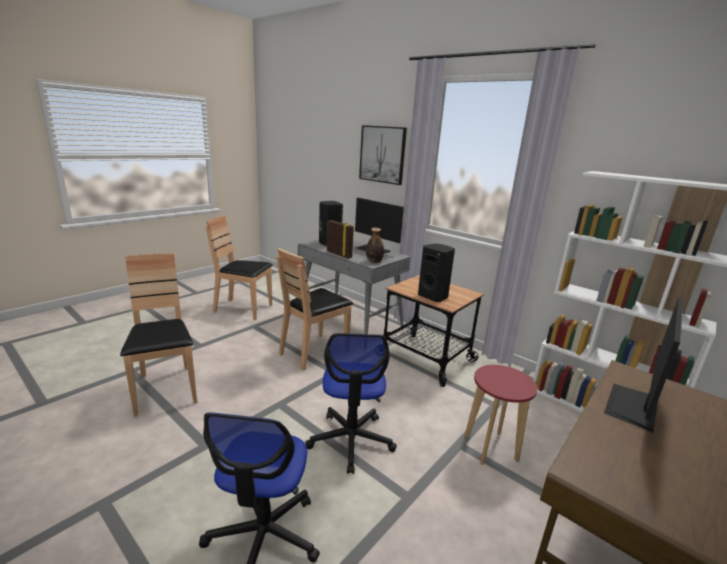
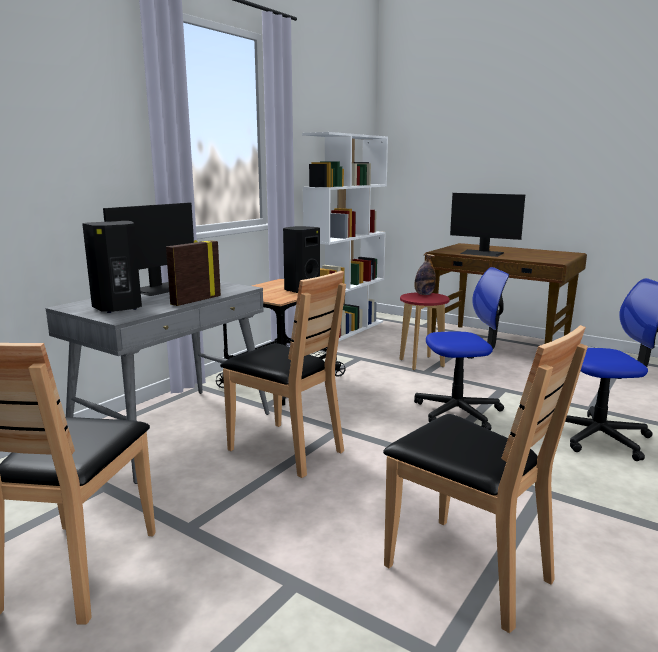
camera: 95 degrees left, 5 degrees down
brown chair [120,253,197,416] -> brown chair turned 105 degrees counterclockwise [383,325,588,633]
picture [359,125,407,185] -> none
bottle [366,227,384,263] -> bottle moved to [414,254,436,295]

